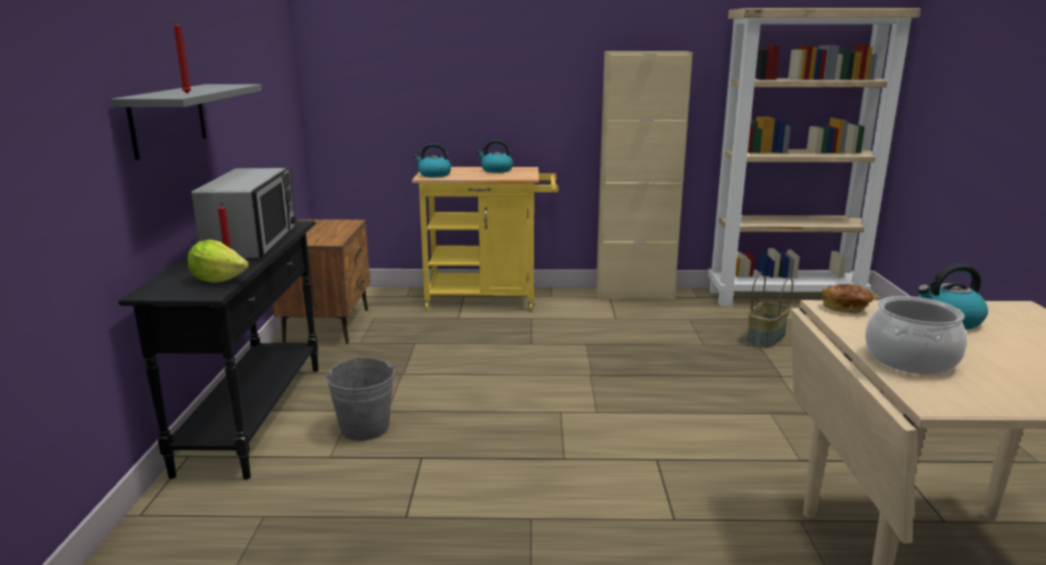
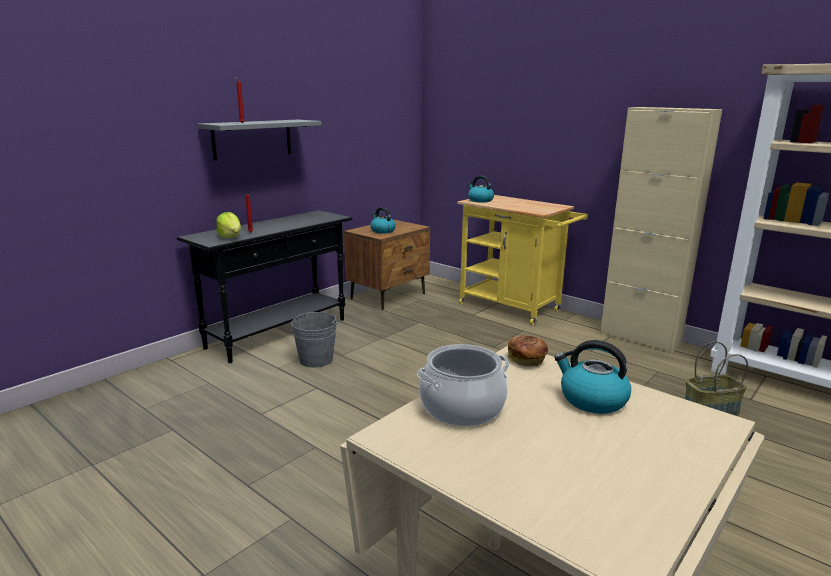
camera: 40 degrees right, 0 degrees up
microwave [191,168,296,259] -> none
kettle [477,140,513,173] -> kettle moved to [370,207,396,233]

